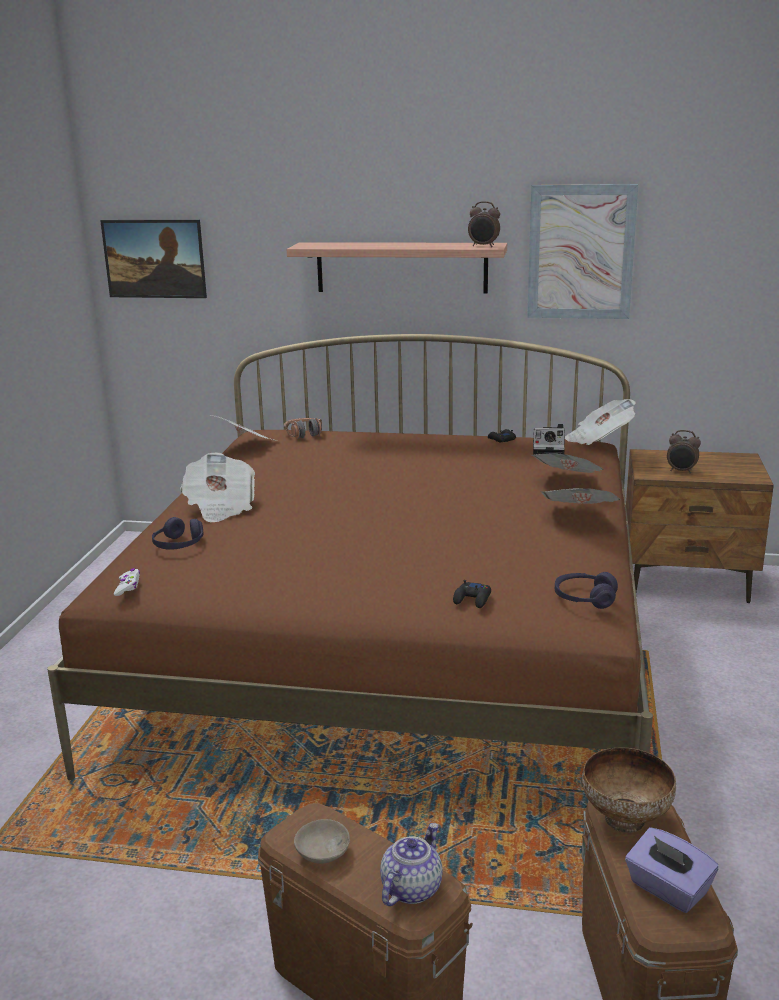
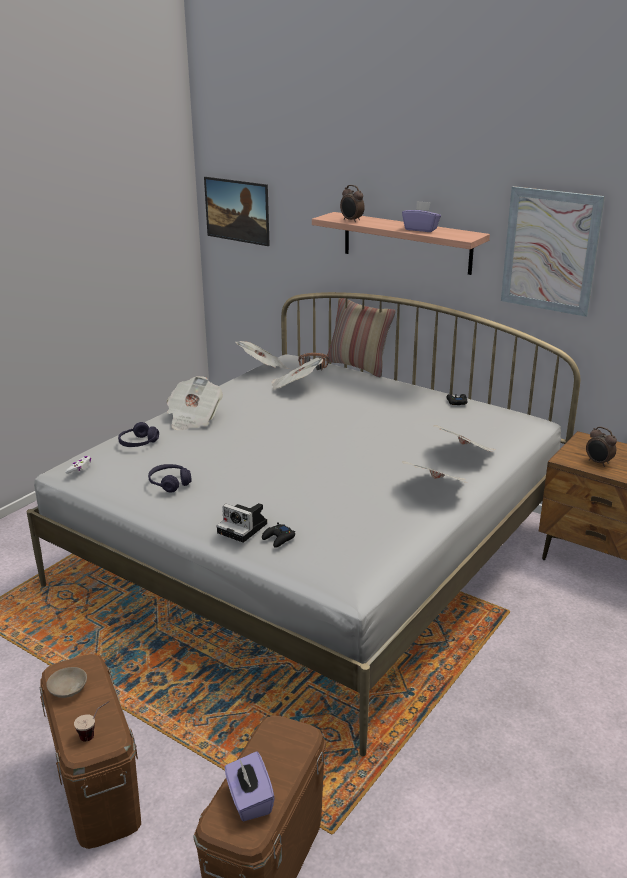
camera: 25 degrees right, 5 degrees up
brown bed [47,334,653,780] -> white bed [26,292,580,756]
teapot [380,823,442,906] -> cup [74,701,109,742]
alarm clock [468,201,500,247] -> alarm clock moved to [340,185,365,222]
camera [533,424,565,455] -> camera moved to [217,503,267,543]
purple headphones [555,572,618,609] -> purple headphones moved to [148,464,192,492]
newspaper [565,399,636,445] -> newspaper moved to [271,357,323,390]
bowl [582,747,676,833] -> none
none -> pillow [325,298,396,377]
none -> purple tissue box [402,201,441,232]

